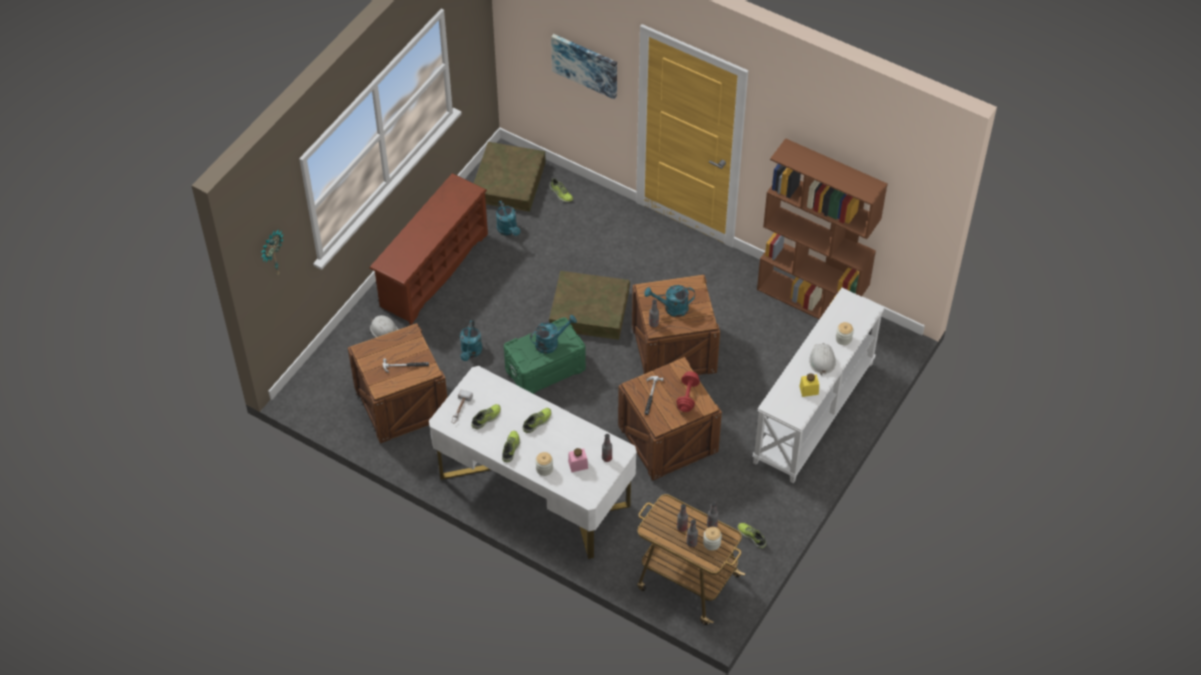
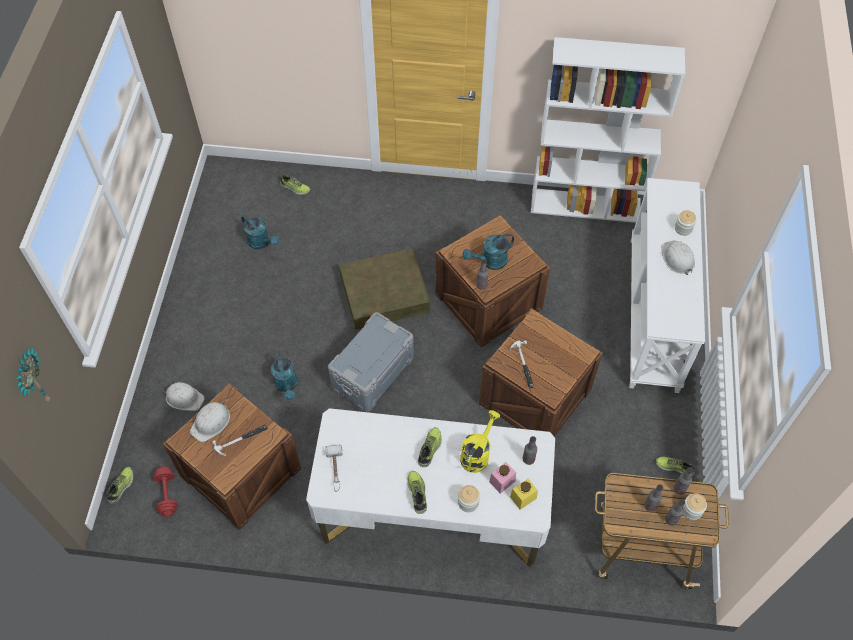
camera: 25 degrees left, 5 degrees up
brown shoe rack [369,173,488,325] -> none
shoe [471,404,501,429] -> shoe moved to [106,467,133,503]
brown storage box [474,142,546,212] -> none
green storage box [504,317,586,394] -> grey storage box [328,312,414,412]
turquoise watering can [530,315,577,354] -> none
picture [551,34,617,99] -> none
red dumbbell [676,371,700,412] -> red dumbbell moved to [153,466,178,517]
brown bookcase [757,138,888,319] -> white bookcase [531,37,685,223]
yellow jar [799,373,819,397] -> yellow jar moved to [510,479,538,510]
none -> white hard hat [190,401,230,442]
none -> yellow watering can [460,410,500,473]

